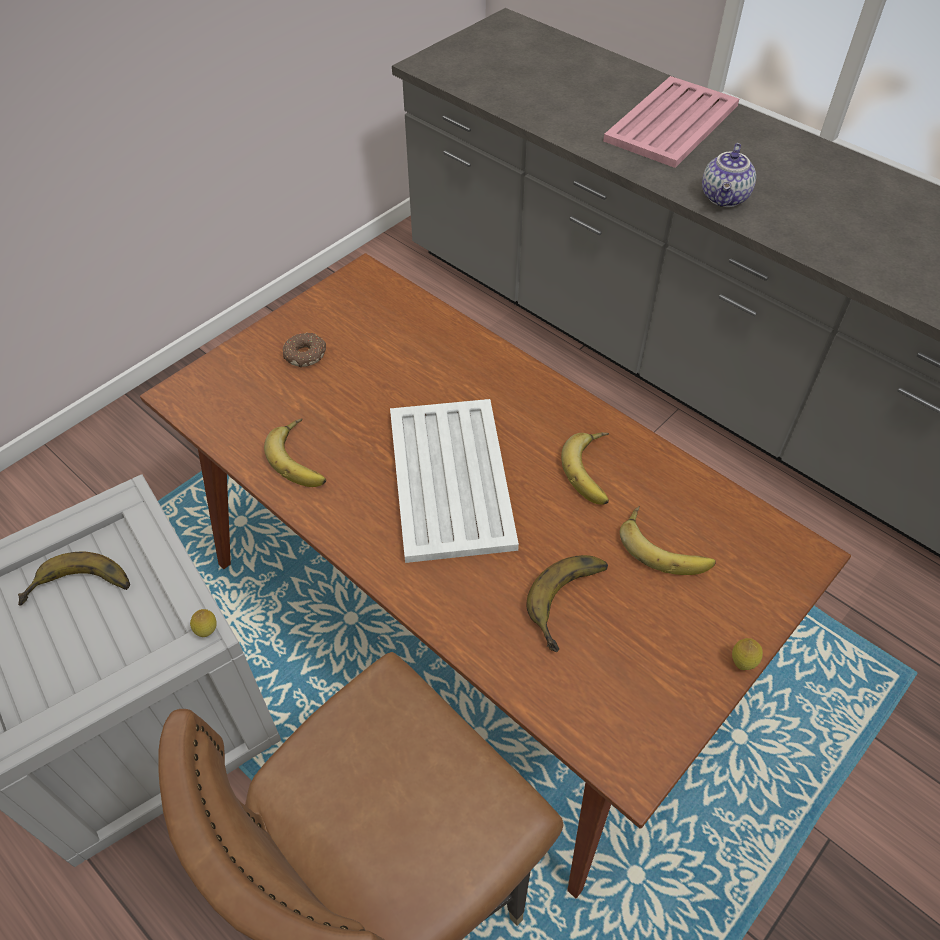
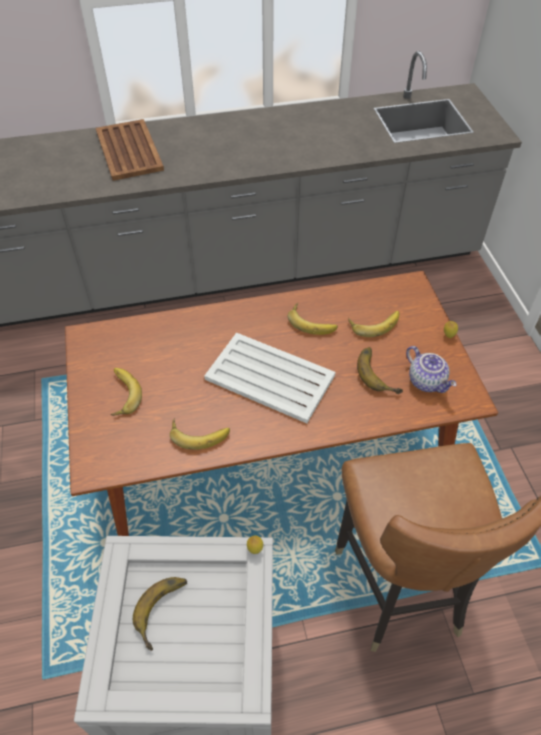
camera: 55 degrees left, 0 degrees up
donut [283,333,326,367] -> banana [111,368,142,416]
pink tray [603,76,739,168] -> brown tray [96,119,164,181]
teapot [702,143,756,207] -> teapot moved to [406,346,457,393]

